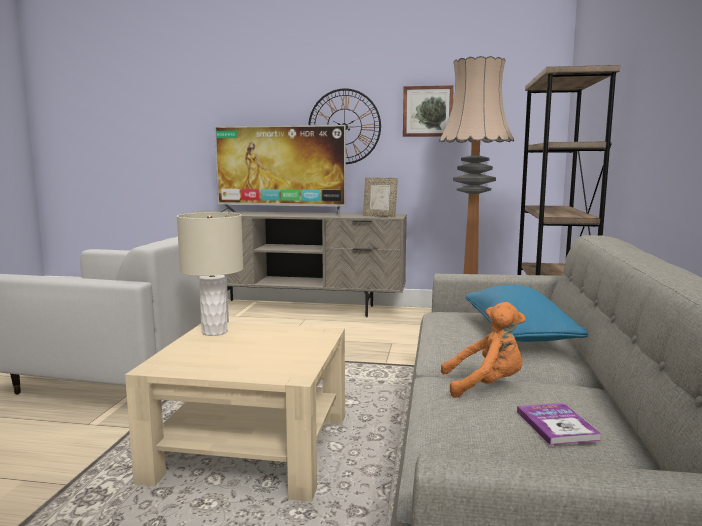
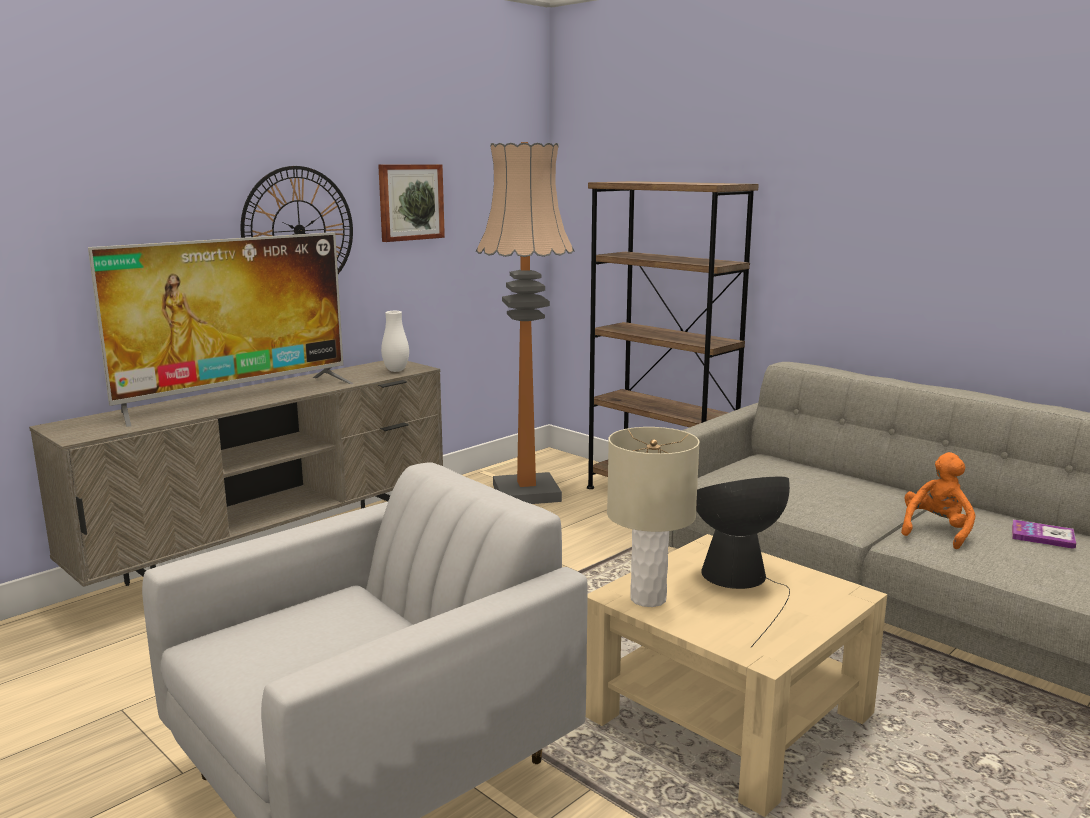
camera: 55 degrees left, 5 degrees up
picture frame [363,177,398,217] -> white vase [381,311,409,372]
blue pillow [465,285,588,342] -> none
none -> table lamp [696,477,790,647]

